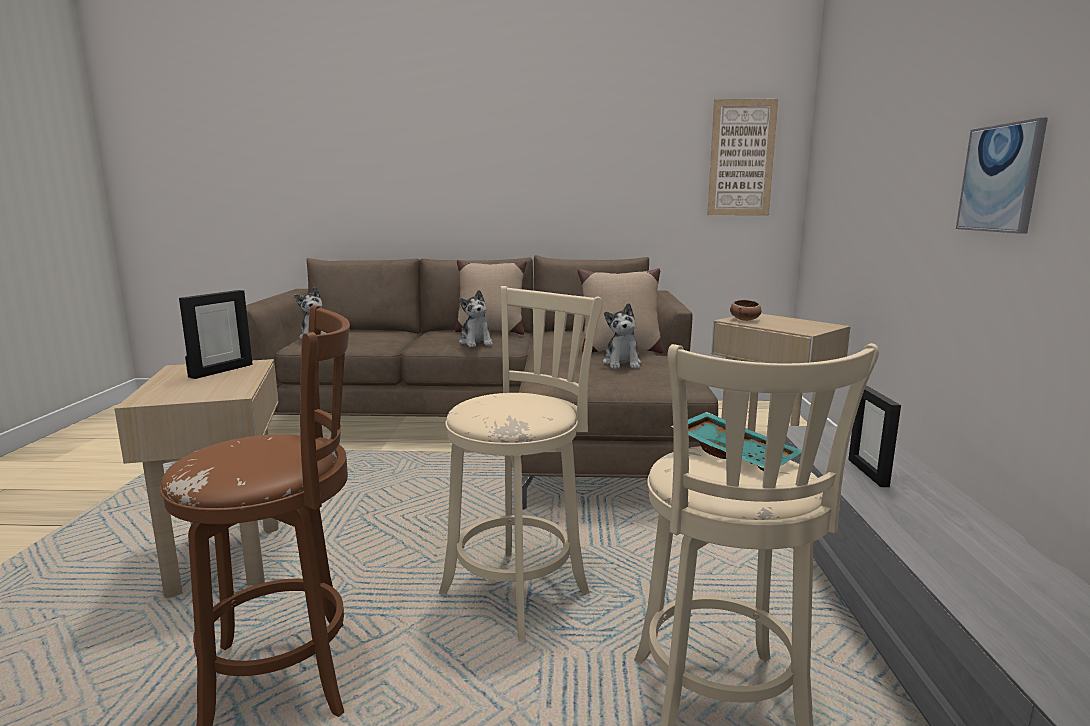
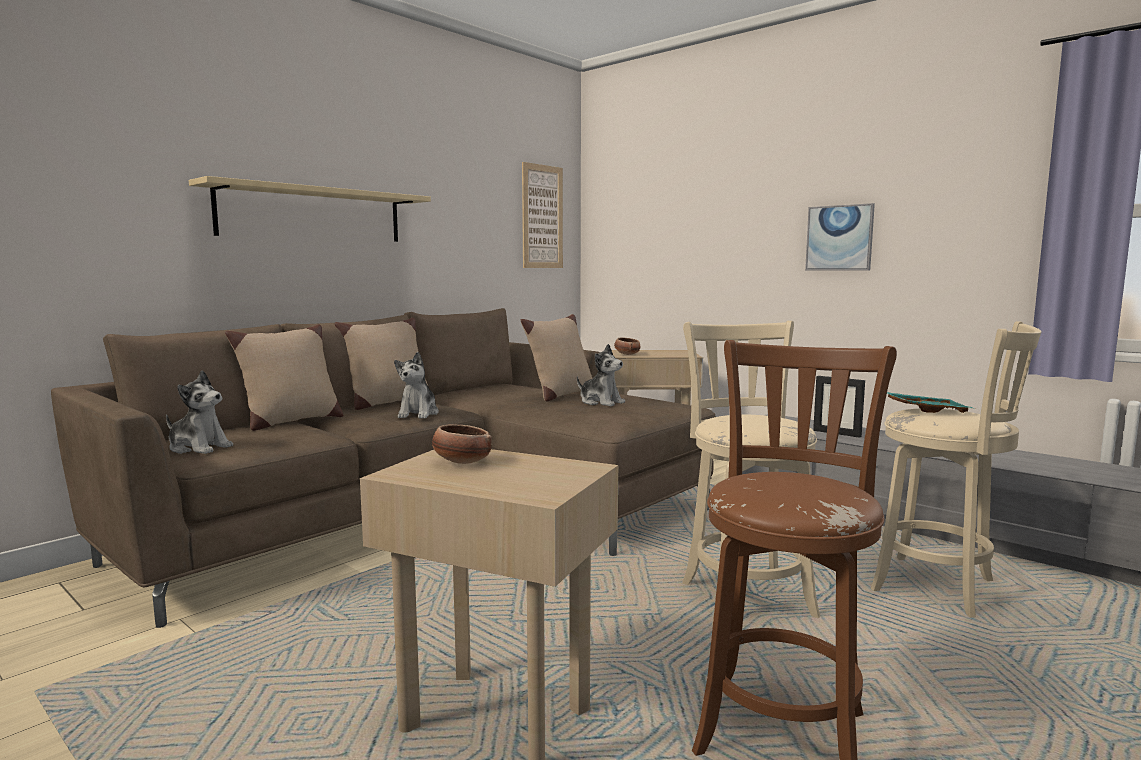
camera: 50 degrees left, 5 degrees down
picture frame [179,290,253,379] -> bowl [432,424,492,464]
plush toy [459,290,493,347] -> plush toy turned 75 degrees clockwise [394,352,439,418]
none -> beige shelf [189,176,431,242]
none -> beige pillow [225,324,343,431]

